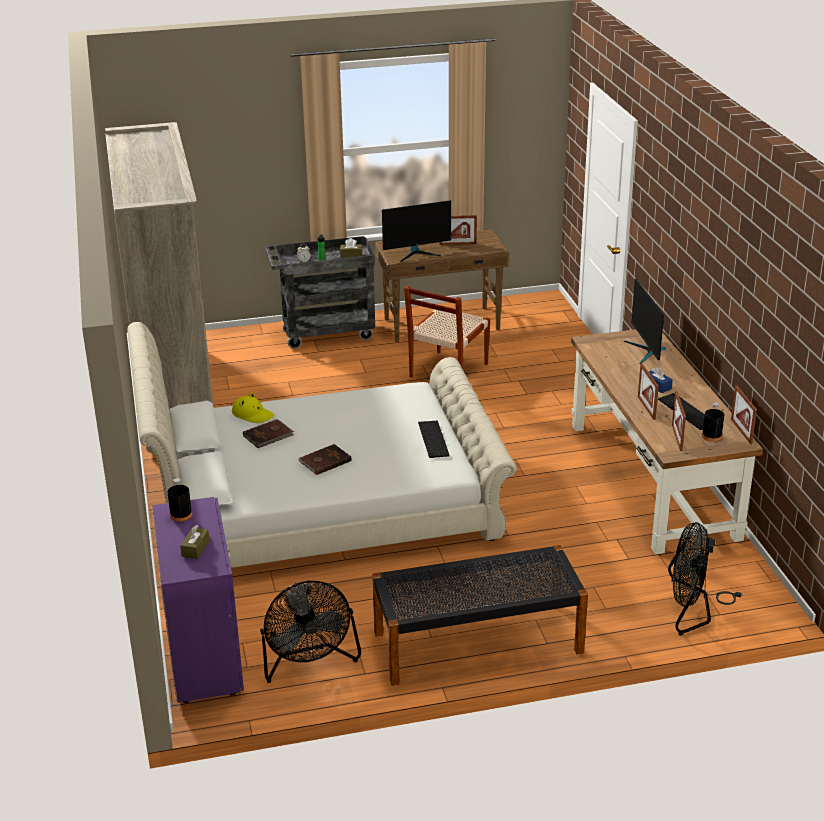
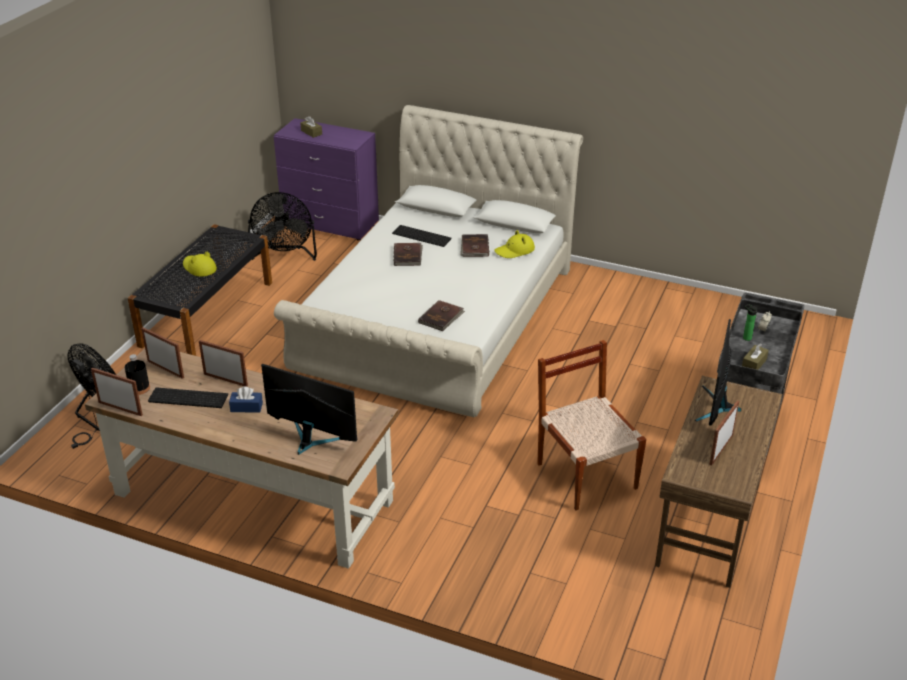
camera: 125 degrees right, 5 degrees up
beige wardrobe [105,122,213,455] -> none
black bottle [167,478,192,522] -> none
black fan [260,580,361,683] -> black fan turned 105 degrees counterclockwise [248,192,317,261]
keyboard [418,421,450,458] -> keyboard moved to [392,225,452,247]
none -> yellow hat [183,251,217,277]
none -> brown book [418,300,465,331]

